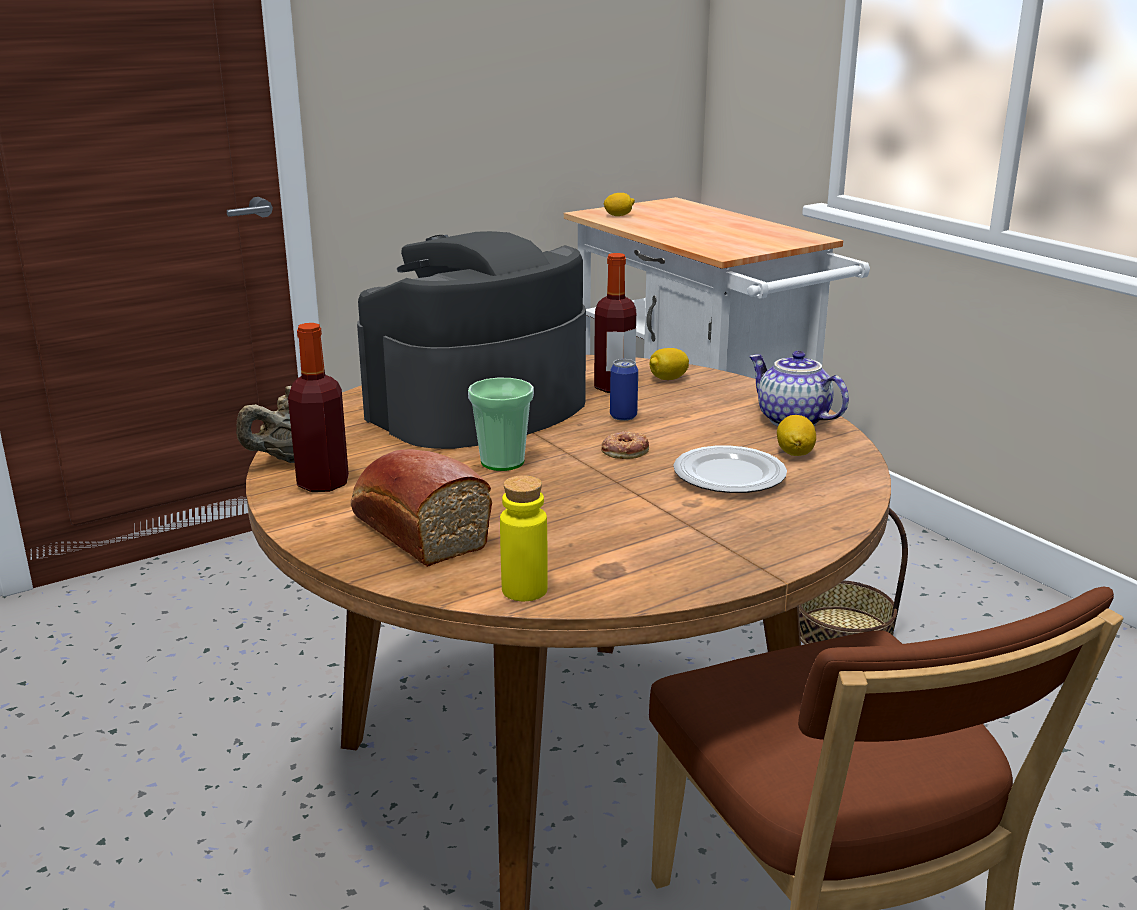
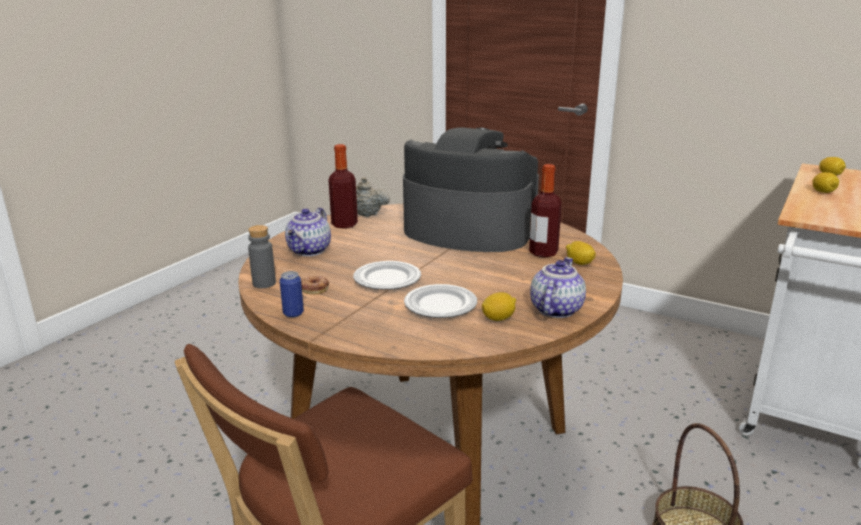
camera: 65 degrees right, 0 degrees up
bread [351,449,492,567] -> teapot [285,208,331,256]
cup [468,378,534,471] -> none
yellow bottle [500,475,548,601] -> grey bottle [248,225,276,288]
donut [601,430,649,459] -> donut moved to [301,276,329,295]
can [610,359,638,421] -> can moved to [280,271,304,318]
none -> plate [353,261,421,290]
none -> lemon [812,172,839,193]

